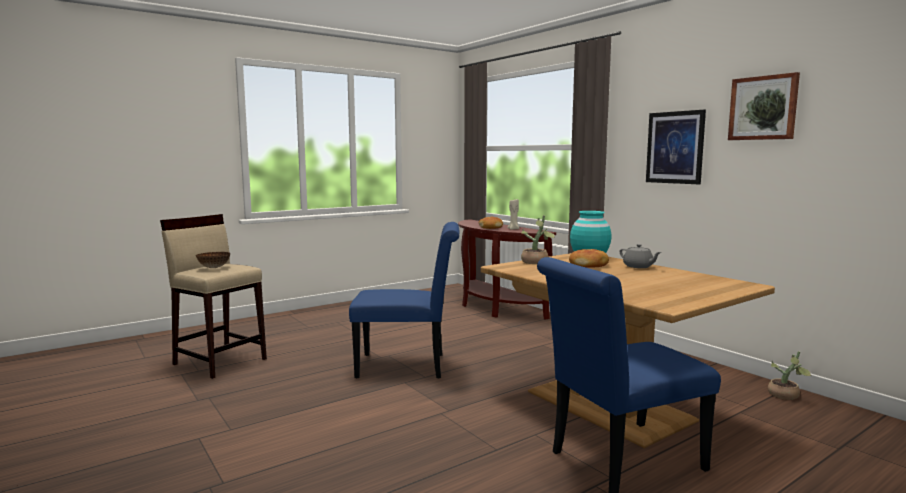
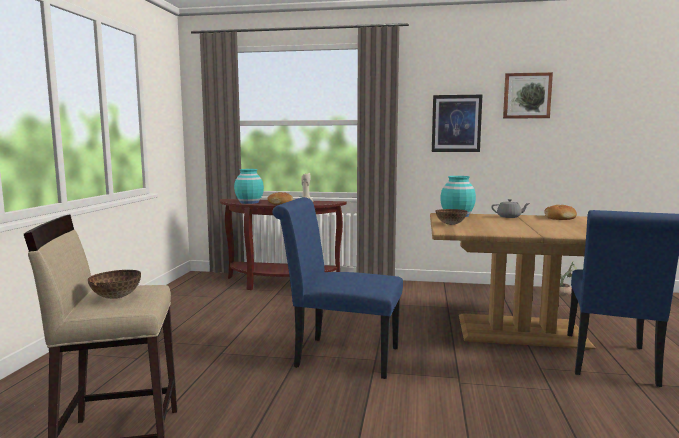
camera: 45 degrees left, 0 degrees up
blue chair [349,222,460,379] -> blue chair turned 120 degrees counterclockwise [272,197,403,379]
potted plant [521,215,555,264] -> bowl [435,209,467,225]
bread [569,249,609,268] -> bread moved to [544,205,577,220]
none -> turquoise vase [234,169,264,204]

